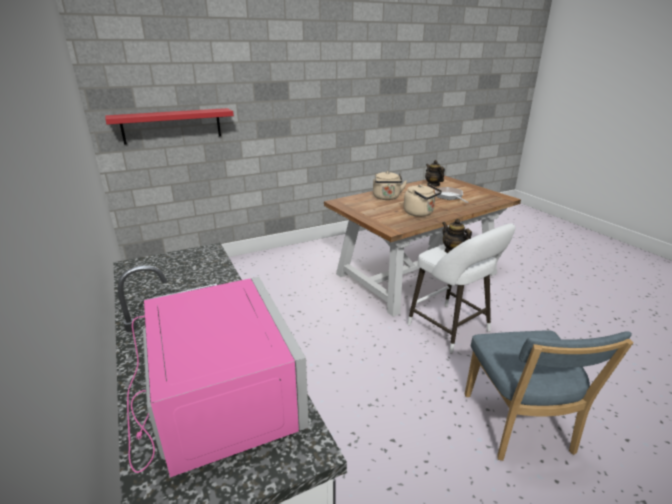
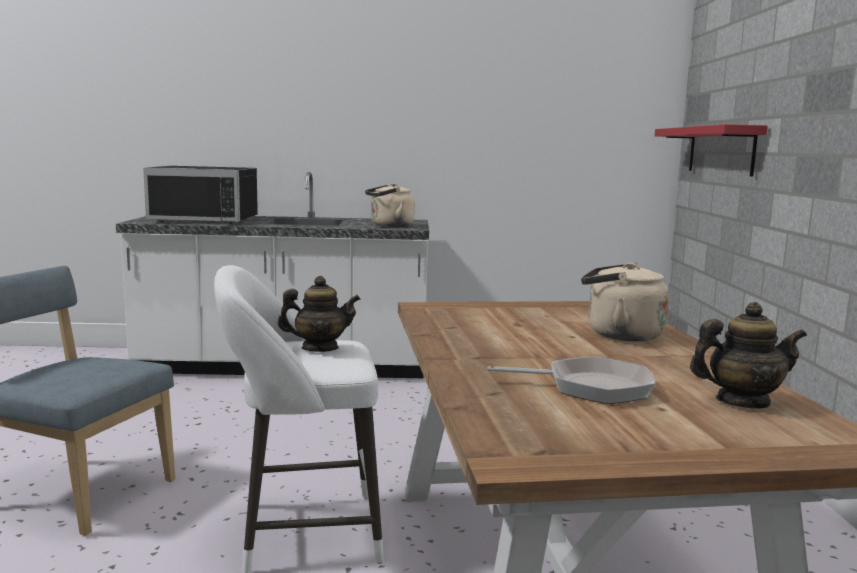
camera: 115 degrees right, 15 degrees down
pink microwave [127,277,309,477] -> black microwave [143,166,258,224]
beige kettle [404,184,442,217] -> beige kettle moved to [365,183,415,227]

